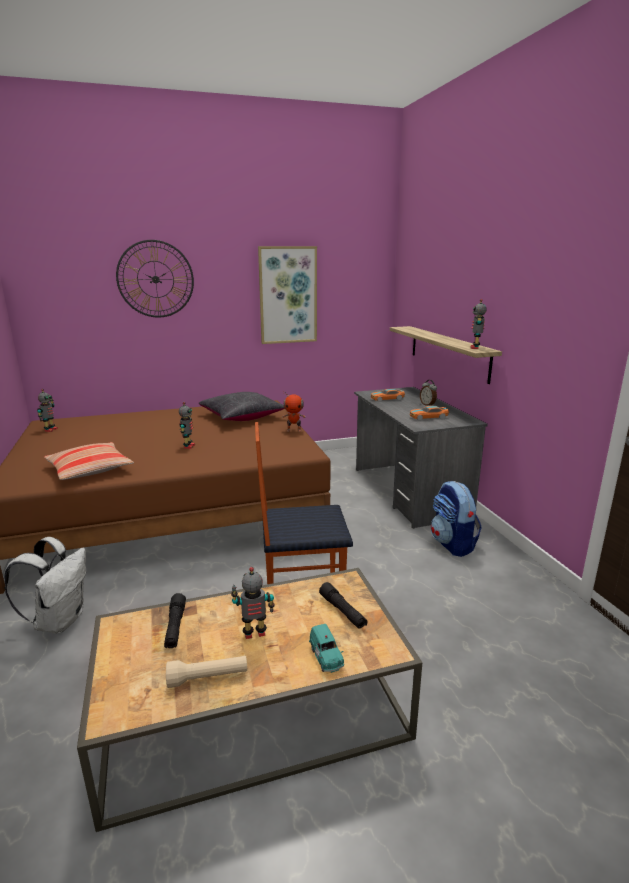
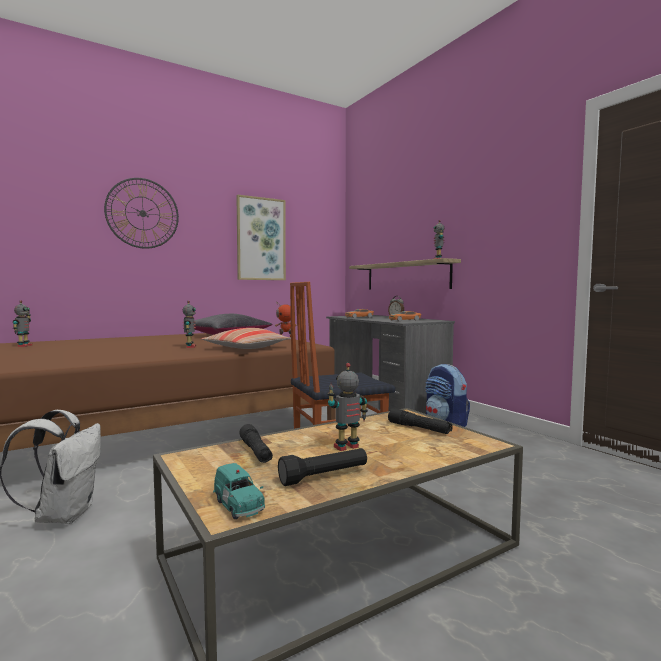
camera: 15 degrees left, 15 degrees down
pillow [44,442,134,480] -> pillow moved to [201,328,291,349]
beige flashlight [166,656,247,688] -> black flashlight [278,448,367,486]
turquoise toy car [309,624,344,673] -> turquoise toy car moved to [213,463,265,519]

